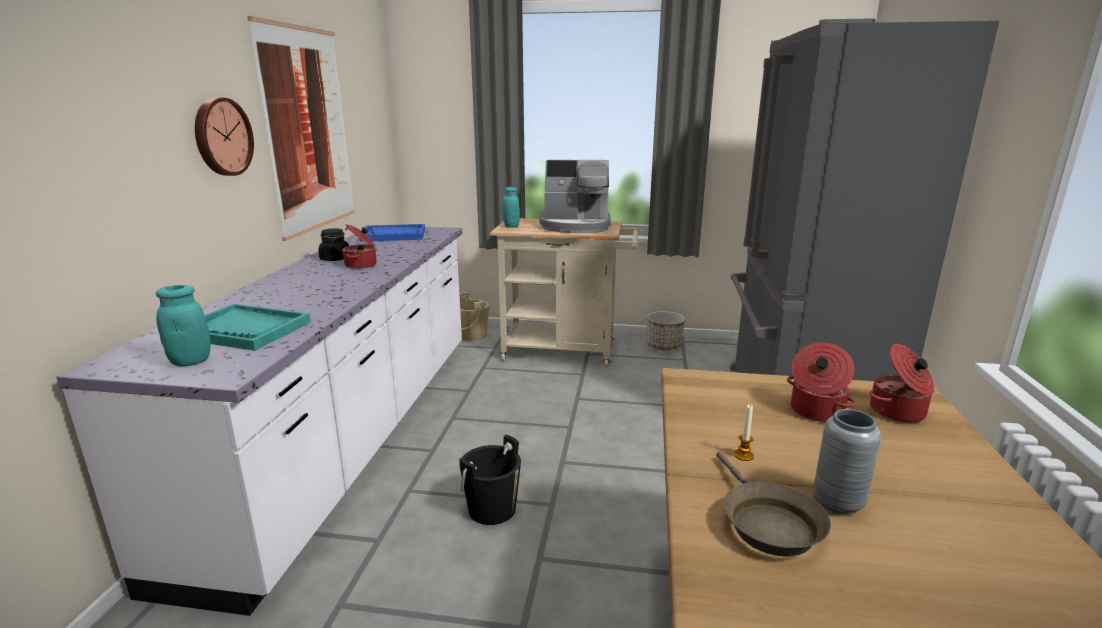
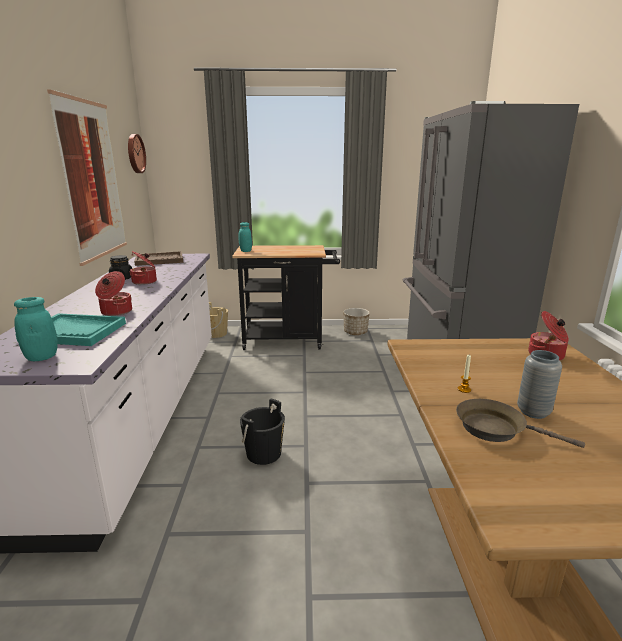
camera: 10 degrees left, 0 degrees up
wall clock [195,97,254,176] -> wall clock moved to [128,134,146,173]
blue tray [360,224,425,242] -> brown tray [134,251,183,266]
beige cart [490,218,640,368] -> black cart [232,245,340,350]
coffee machine [539,160,611,233] -> none
brown frying pan [716,452,831,556] -> brown frying pan turned 135 degrees clockwise [456,399,585,448]
cooking pot [787,342,856,422] -> cooking pot moved to [95,271,132,316]

